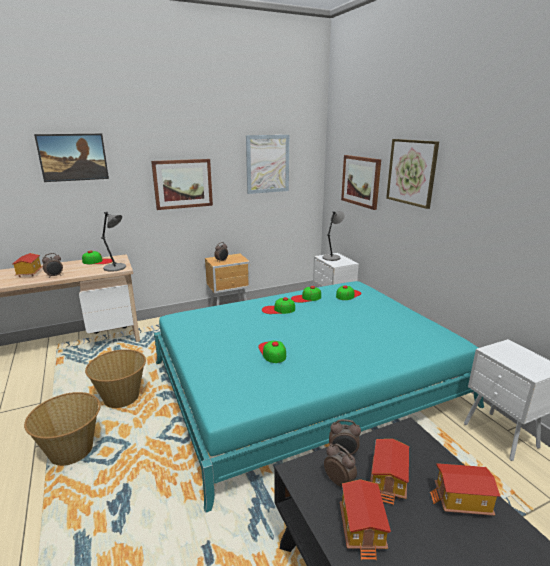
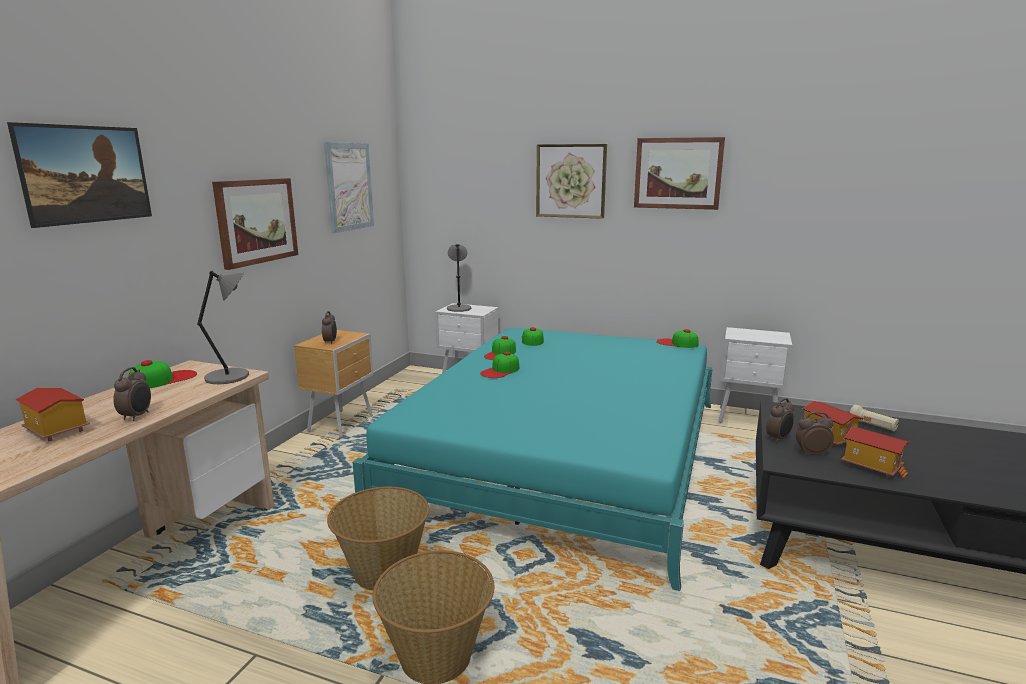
camera: 45 degrees left, 5 degrees down
cap [258,341,286,363] -> cap moved to [657,329,699,348]
picture [341,155,381,210] -> picture moved to [634,137,725,210]
toy house [430,463,501,516] -> beige flashlight [850,405,899,431]

